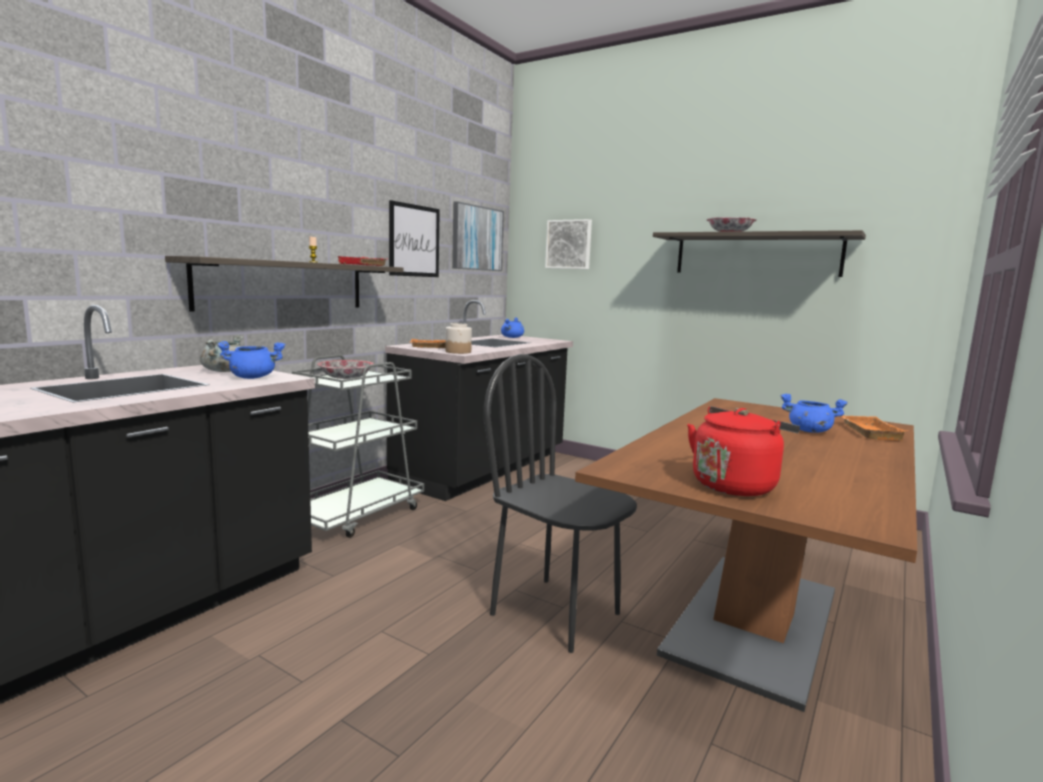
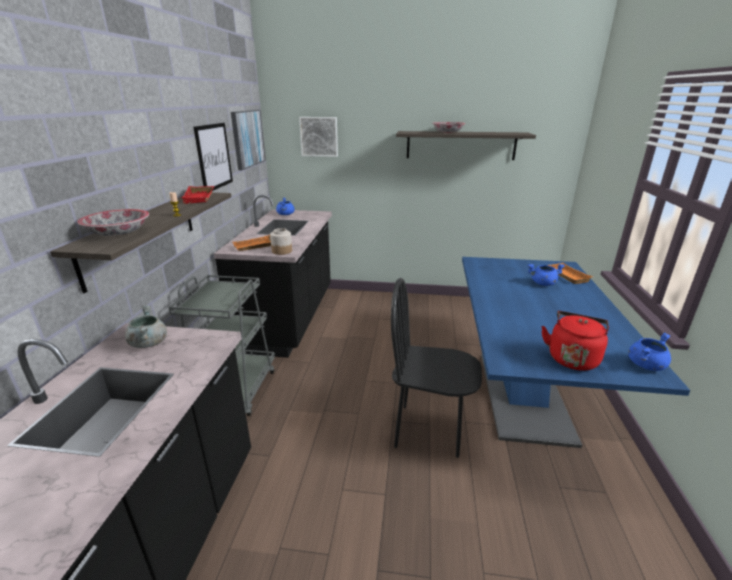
camera: 25 degrees left, 15 degrees up
blue cooking pot [217,341,285,379] -> blue cooking pot moved to [628,333,671,371]
bowl [317,360,374,379] -> bowl moved to [77,209,149,236]
brown dining table [575,398,917,712] -> blue dining table [462,257,691,448]

